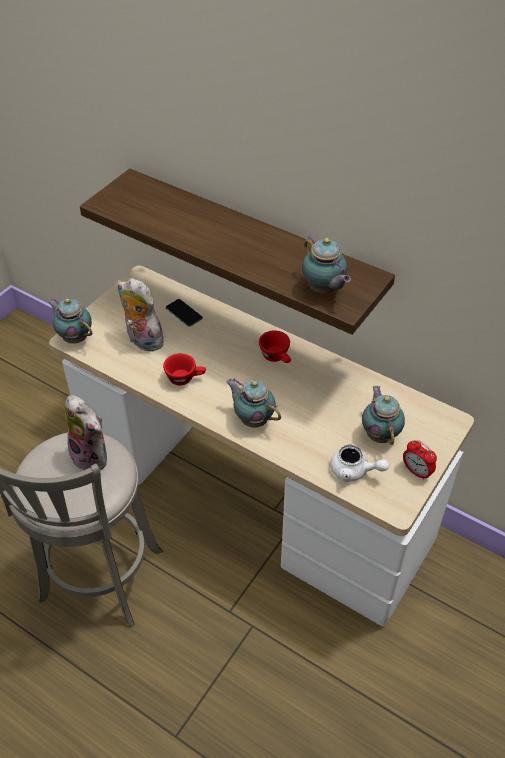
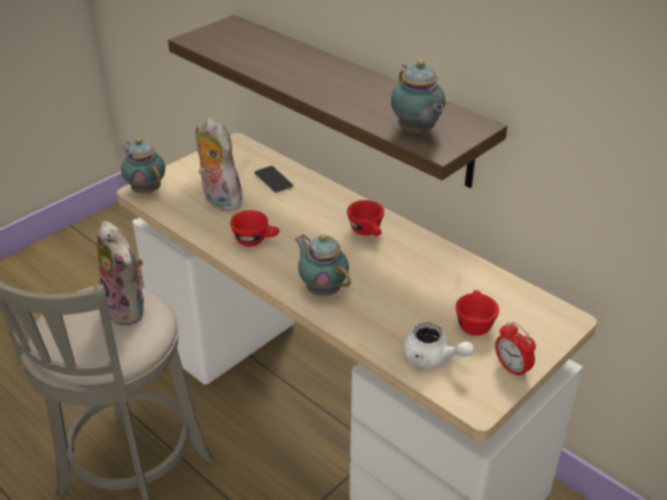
camera: 10 degrees right, 10 degrees down
teapot [362,386,405,445] -> red cup [456,290,499,336]

